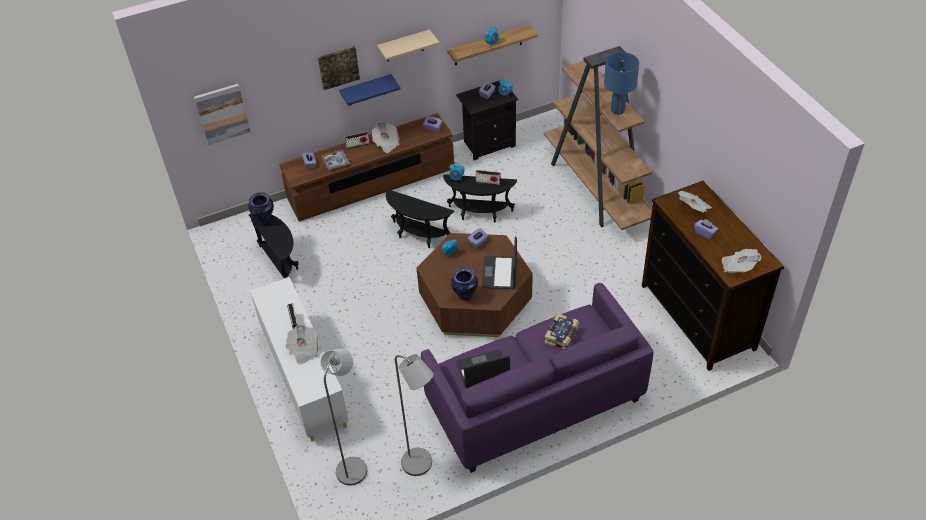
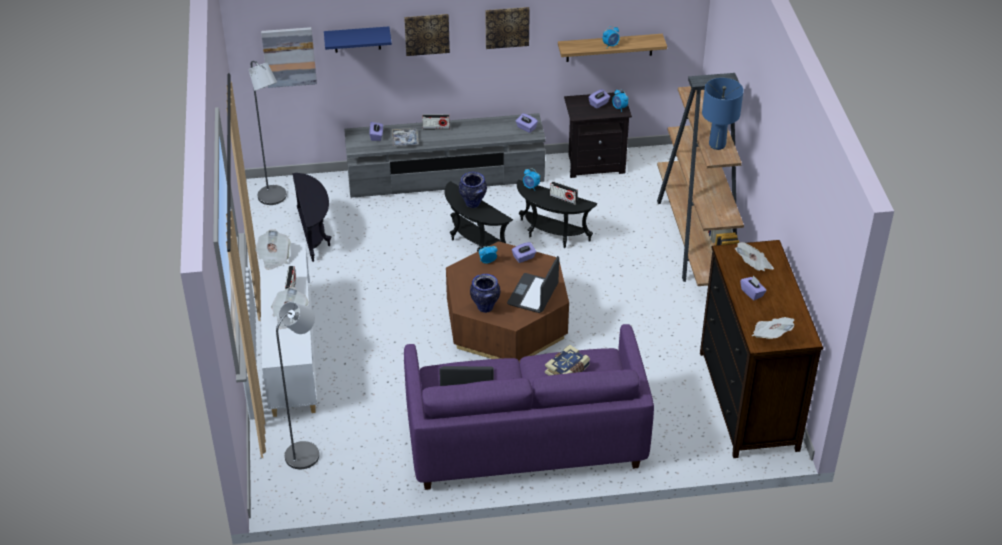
camera: 15 degrees right, 5 degrees down
vase [248,192,274,223] -> vase moved to [459,172,487,208]
brown tv stand [279,113,454,221] -> grey tv stand [344,113,546,198]
blue shelf [339,74,401,106] -> blue shelf moved to [324,26,392,53]
newspaper [372,122,400,153] -> newspaper moved to [255,229,291,270]
beige shelf [377,29,440,62] -> picture [485,7,530,49]
grey floor lamp [395,354,433,476] -> grey floor lamp moved to [248,61,287,205]

